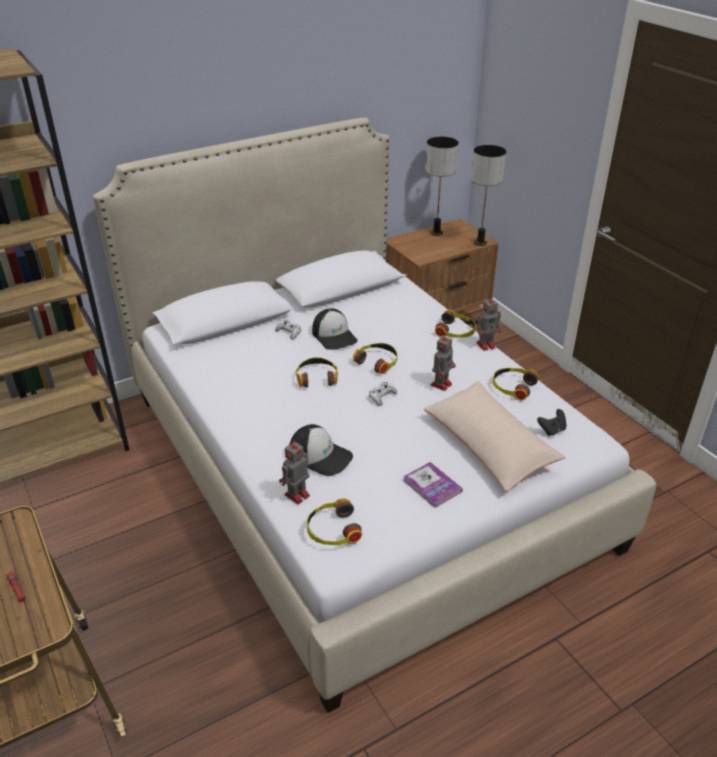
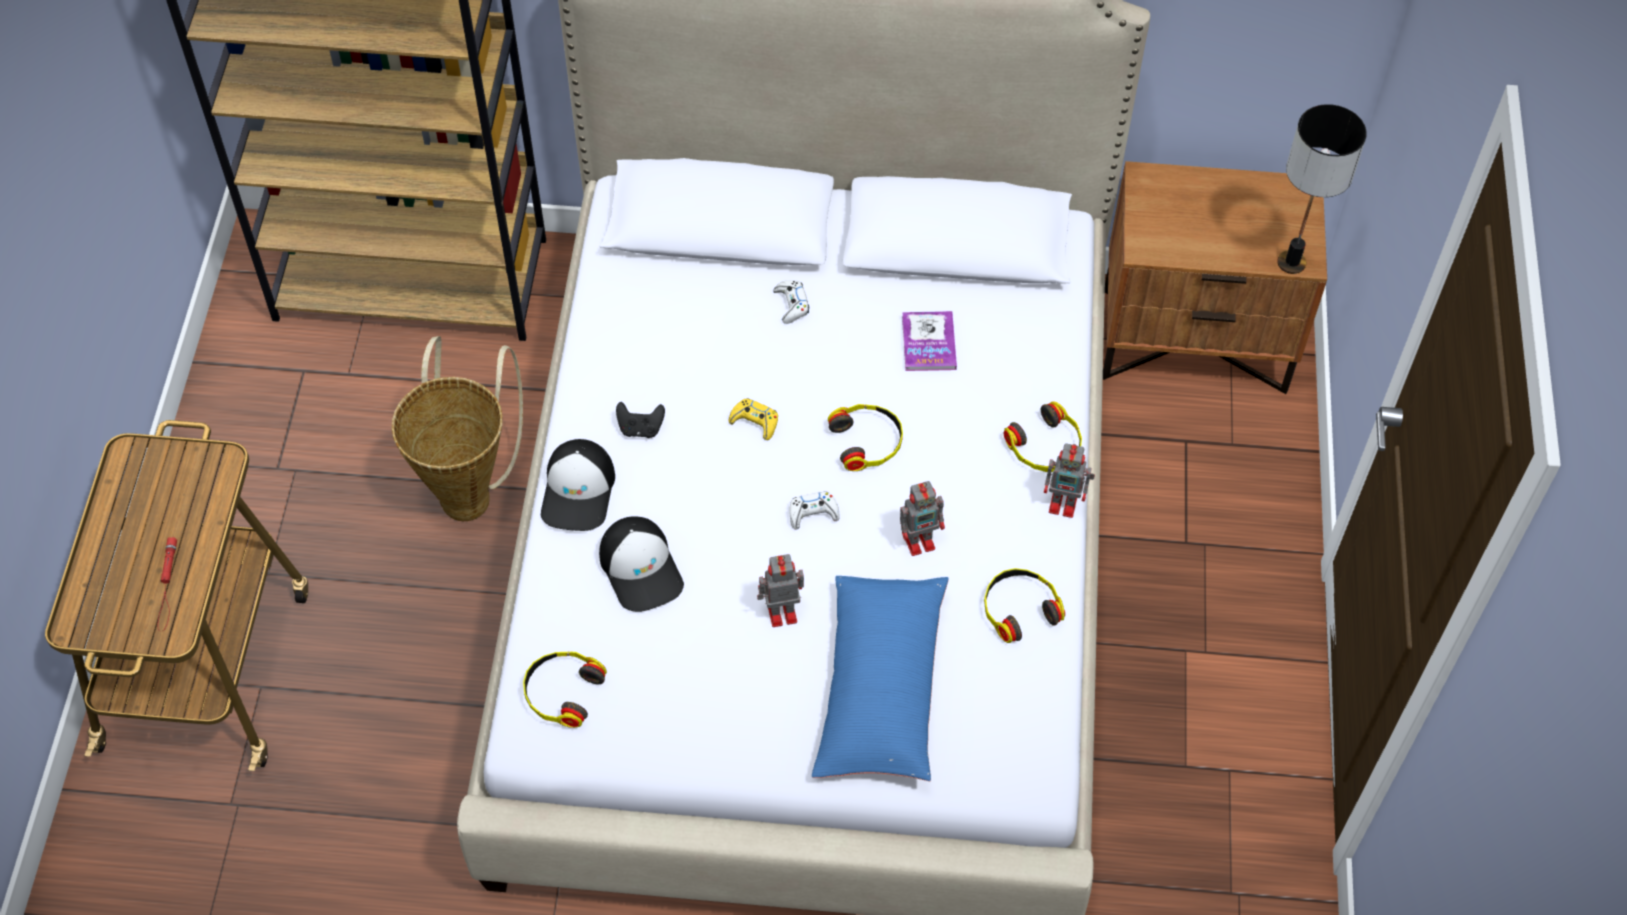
camera: 35 degrees right, 20 degrees up
toy robot [279,441,310,505] -> toy robot moved to [757,554,804,627]
headphones [296,357,338,388] -> yellow game controller [729,398,778,440]
cap [312,309,357,350] -> cap moved to [541,439,615,531]
book [403,462,463,508] -> book moved to [902,311,957,371]
beige pillow [424,381,566,492] -> blue pillow [812,576,949,781]
table lamp [425,137,459,236] -> none
black game controller [537,409,567,436] -> black game controller moved to [616,402,665,438]
none -> basket [392,336,523,521]

